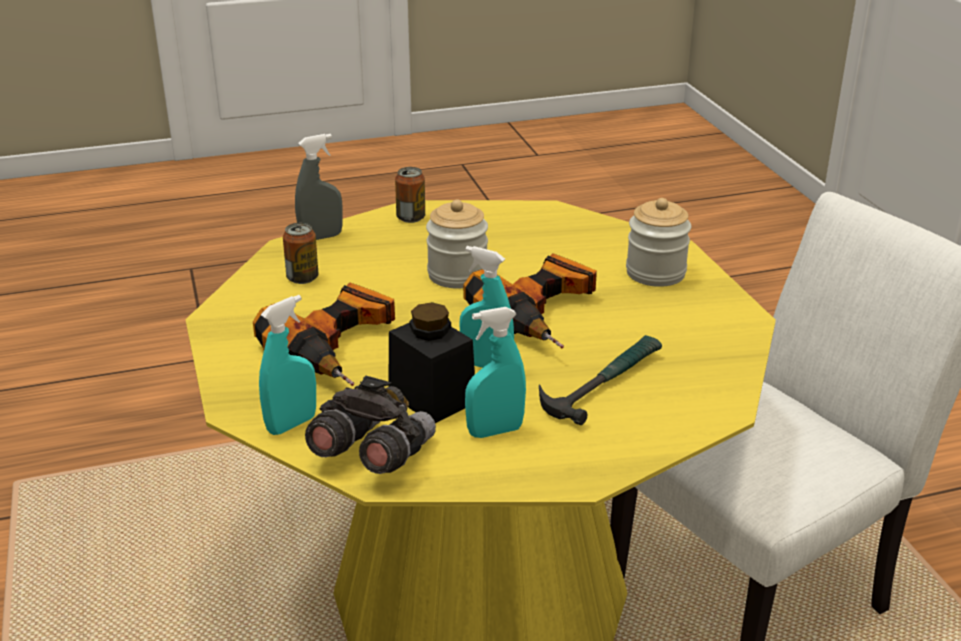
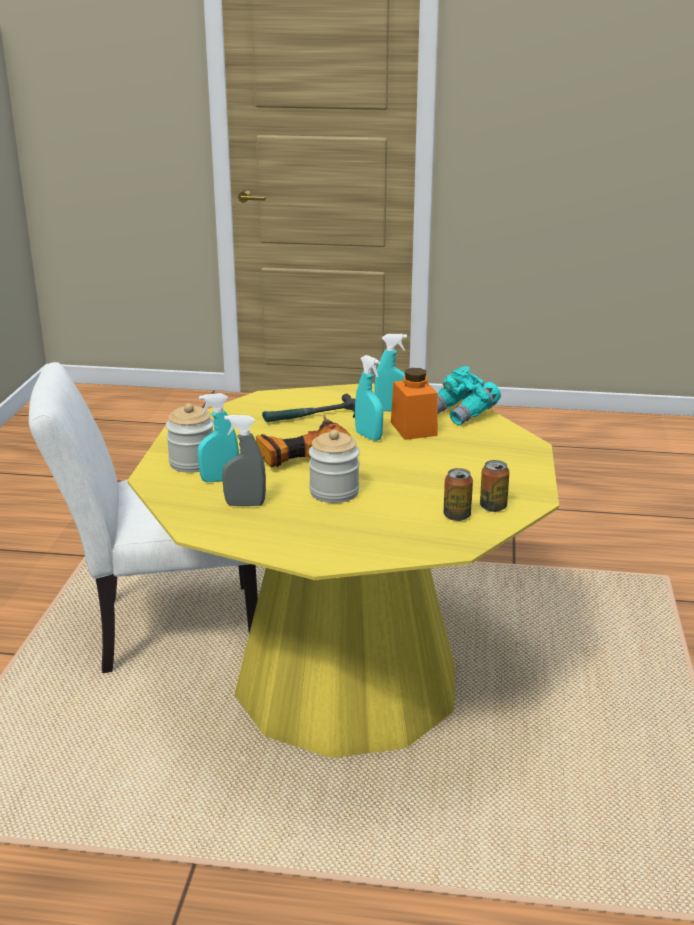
camera: 155 degrees left, 5 degrees down
power drill [253,283,395,386] -> none
turquoise spray bottle [259,295,316,435] -> turquoise spray bottle moved to [197,393,239,482]
grey spray bottle [295,134,343,240] -> grey spray bottle moved to [222,415,266,506]
grey binoculars [305,376,436,474] -> turquoise binoculars [438,366,501,425]
black jar [388,302,475,423] -> orange jar [391,368,438,440]
can [395,167,425,223] -> can moved to [480,460,509,512]

